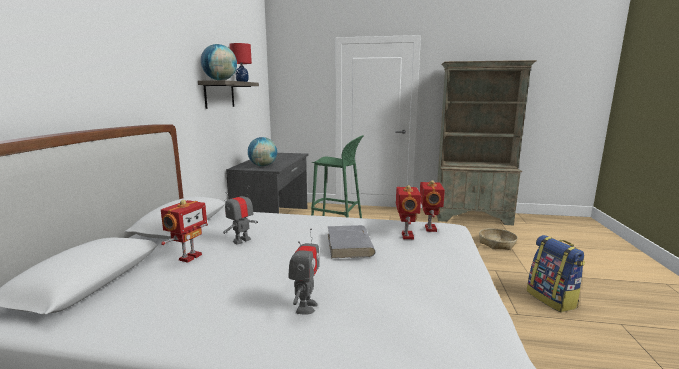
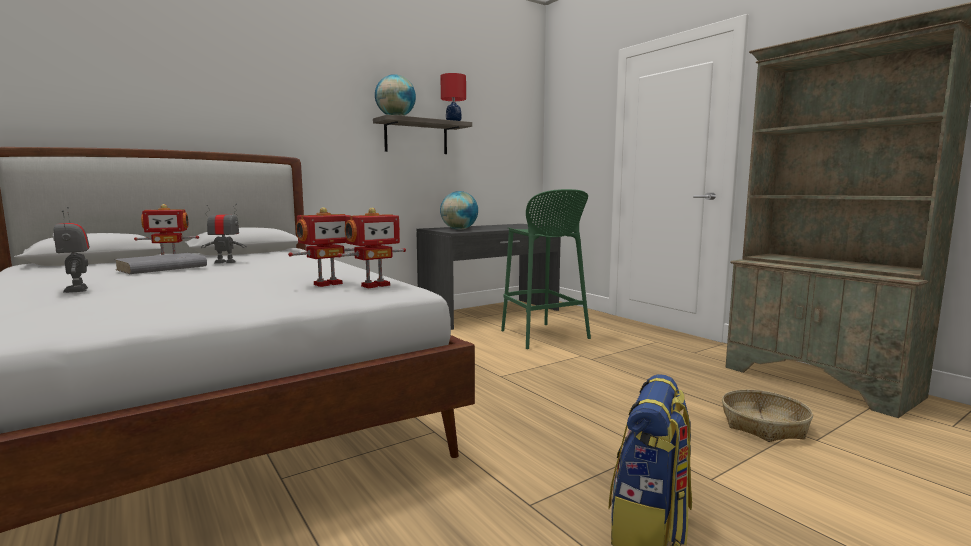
camera: 45 degrees right, 5 degrees down
toy robot [288,229,320,315] -> toy robot turned 90 degrees clockwise [53,207,90,293]
grey book [328,225,375,258] -> grey book moved to [114,253,207,274]

